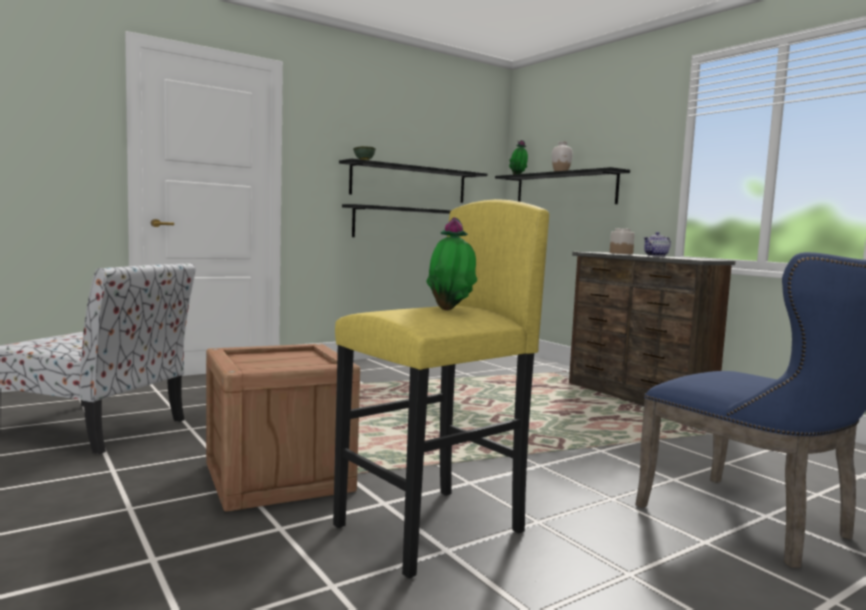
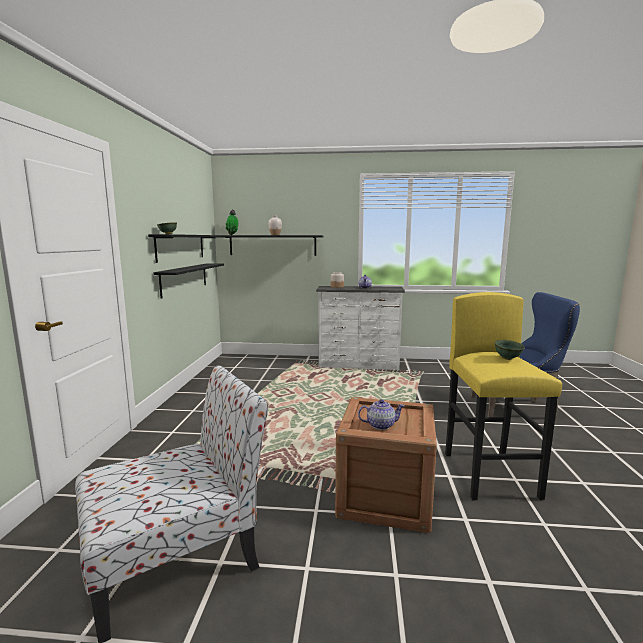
camera: 50 degrees left, 5 degrees up
potted plant [426,217,477,310] -> green bowl [495,340,525,360]
brown dresser [569,252,736,406] -> white dresser [316,286,405,370]
none -> teapot [358,399,405,430]

